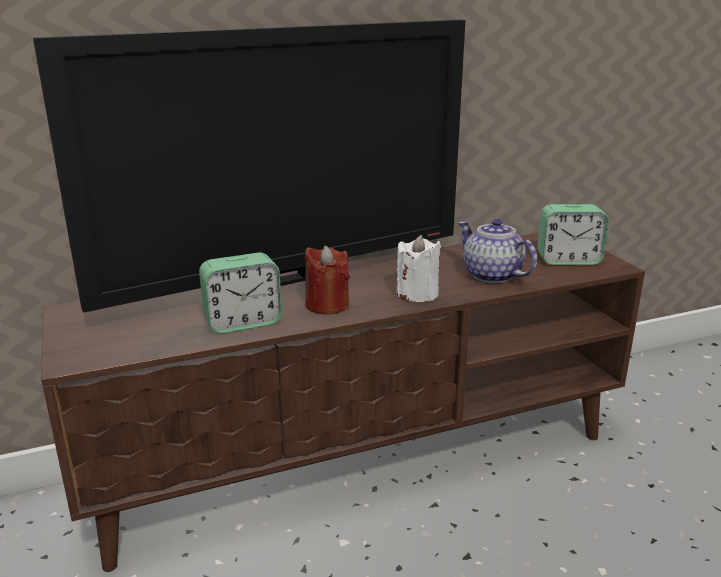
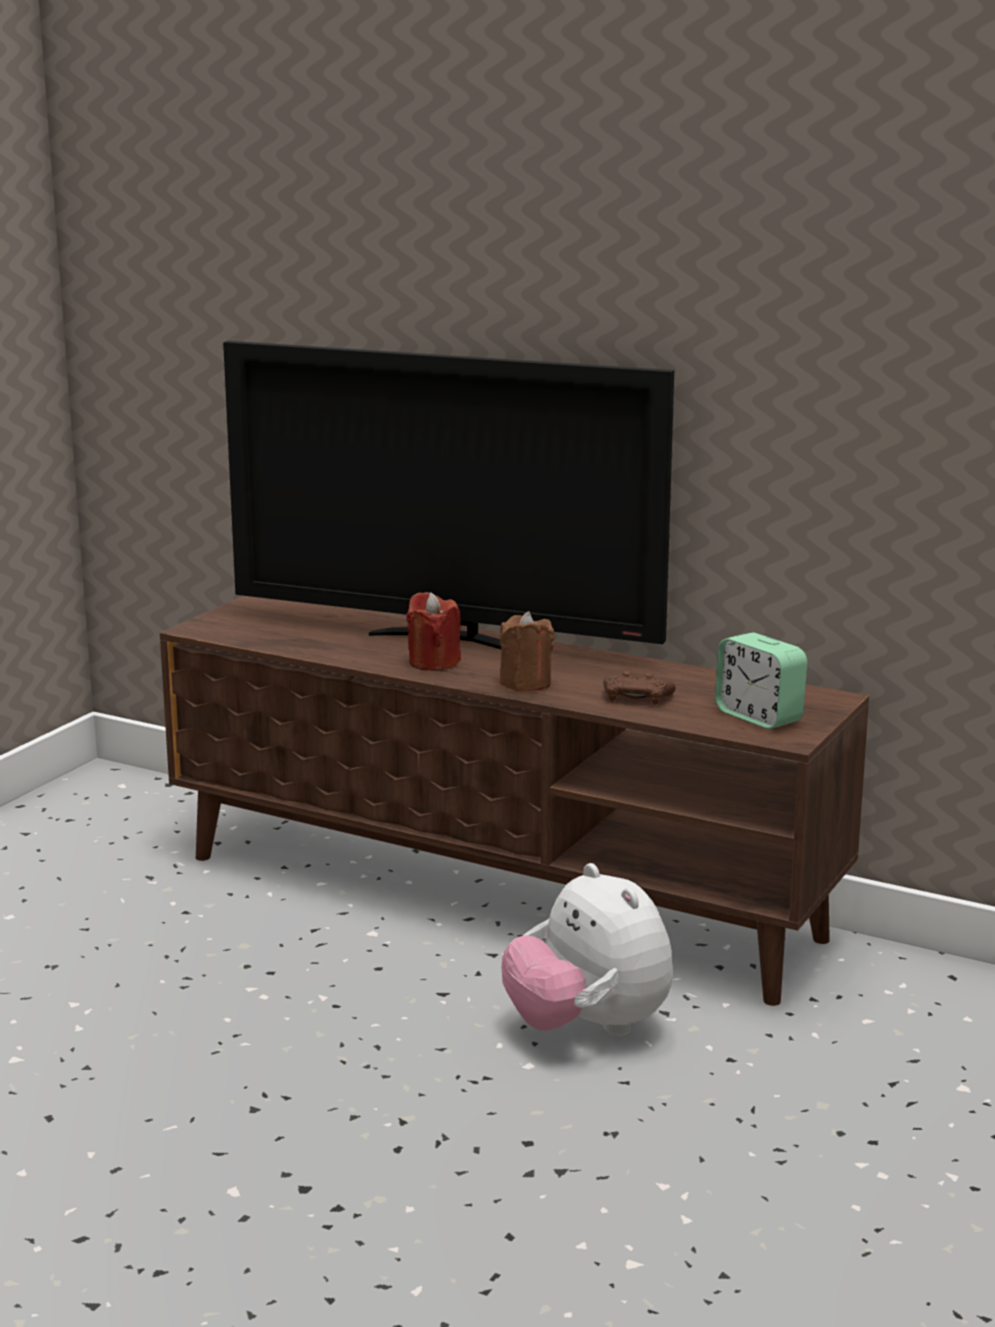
camera: 50 degrees right, 5 degrees down
alarm clock [199,252,282,334] -> none
white candle [397,235,441,302] -> brown candle [500,611,554,691]
teapot [458,219,537,283] -> brown game controller [603,671,676,705]
none -> plush toy [502,863,673,1036]

